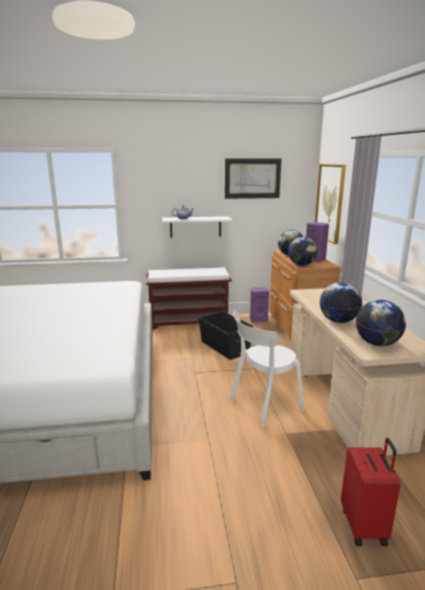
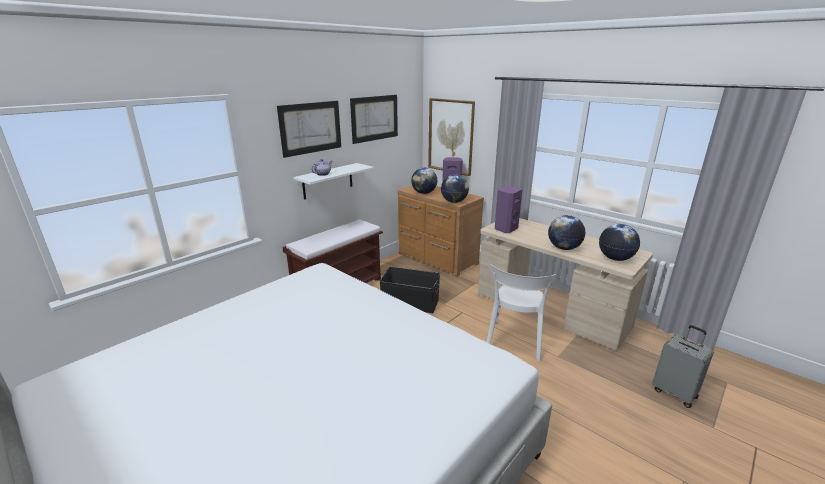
camera: 40 degrees left, 5 degrees up
purple speaker [250,287,269,322] -> purple speaker moved to [495,186,522,233]
red suitcase [341,438,401,546] -> grey suitcase [652,325,714,408]
none -> picture [277,101,341,158]

